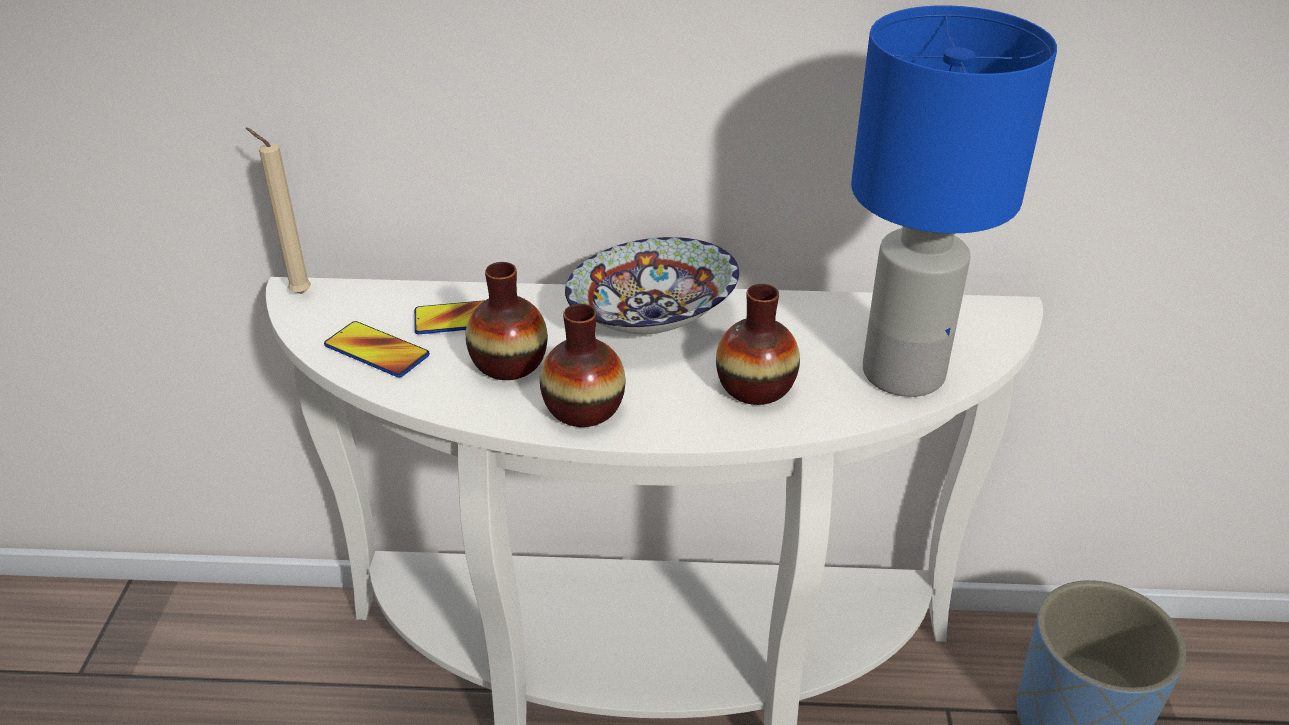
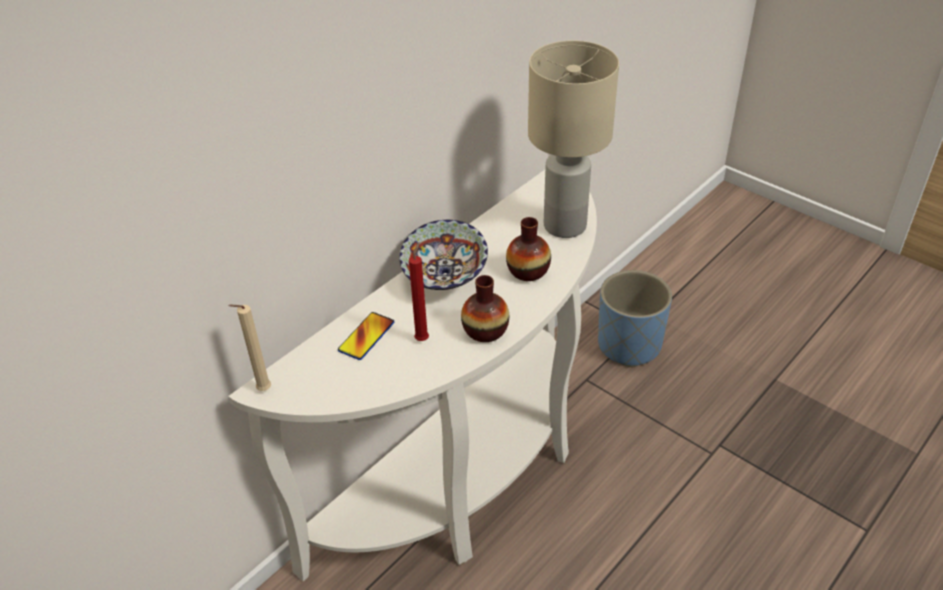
camera: 50 degrees left, 5 degrees up
phone [324,321,430,377] -> none
vase [466,262,548,380] -> red candle [409,242,429,341]
blue table lamp [851,5,1057,397] -> beige table lamp [528,40,619,238]

